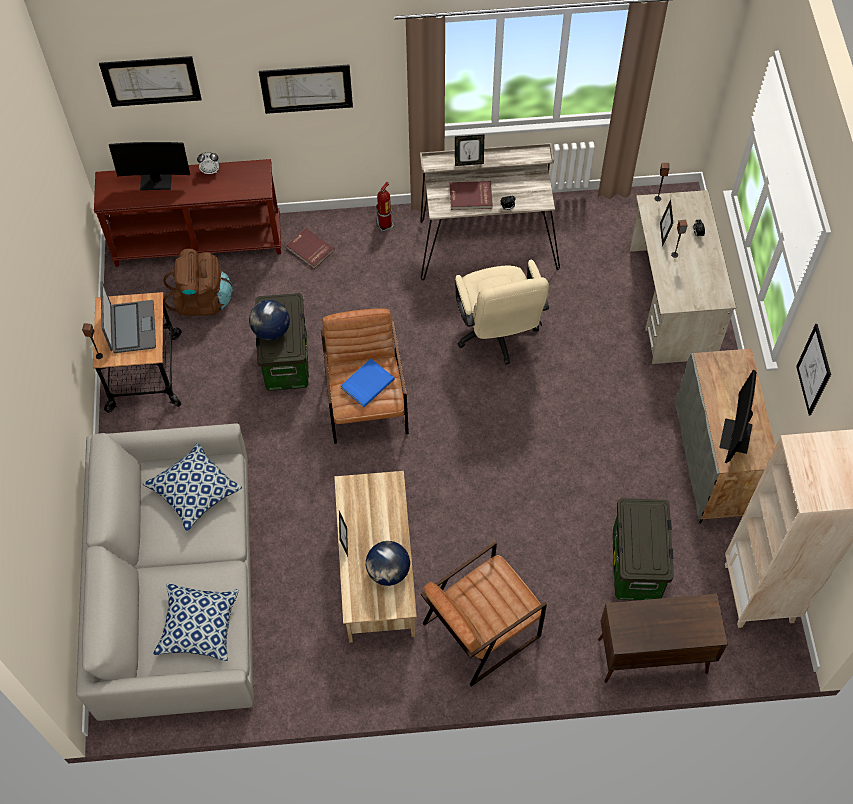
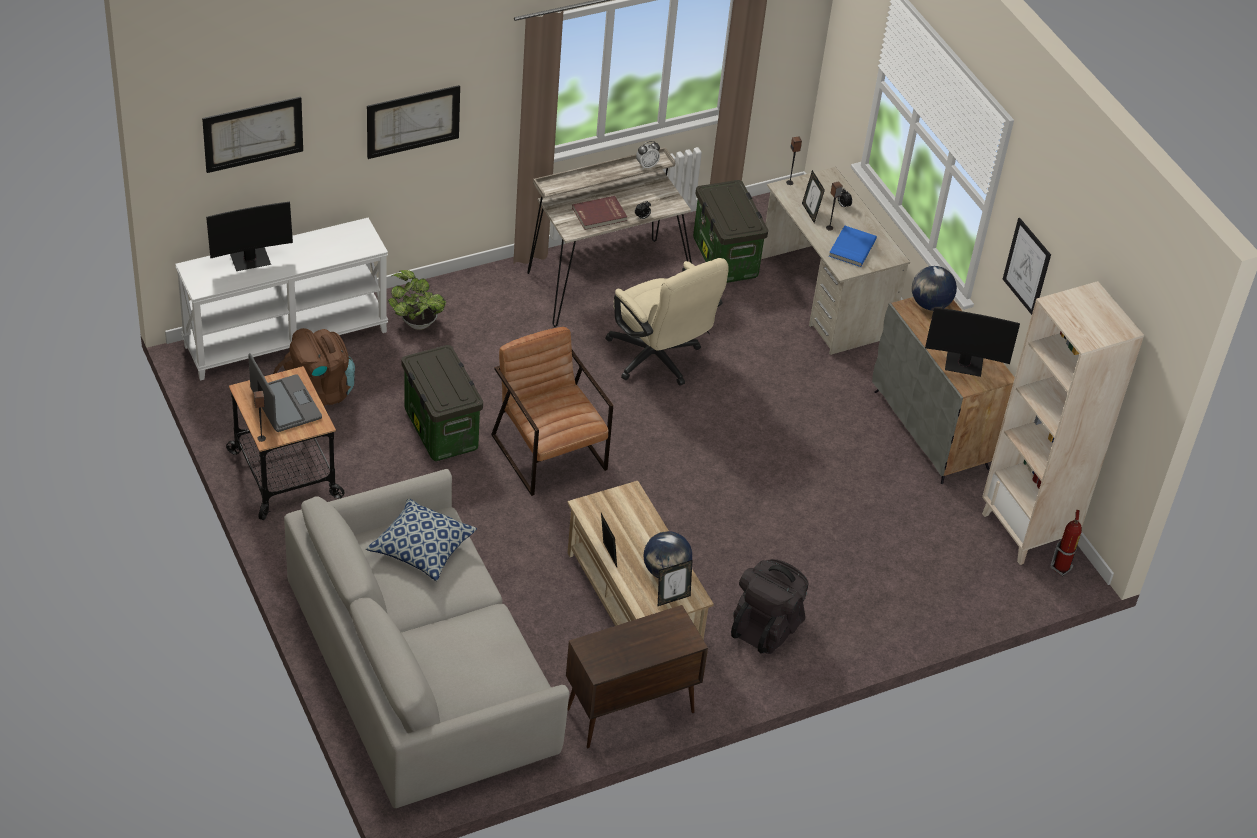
camera: 25 degrees left, 15 degrees down
brown console table [94,159,281,267] -> white console table [175,218,388,381]
pillow [153,583,239,661] -> none
alarm clock [197,152,219,174] -> alarm clock moved to [636,141,660,169]
globe [249,300,290,340] -> globe moved to [912,266,957,311]
red book [286,228,335,269] -> potted plant [388,270,446,330]
blue book [341,359,395,407] -> blue book moved to [829,225,877,267]
fire extinguisher [376,182,394,232] -> fire extinguisher moved to [1050,510,1082,576]
brown armchair [421,541,547,687] -> black backpack [731,559,809,654]
picture frame [455,134,484,166] -> picture frame moved to [658,560,692,606]
brown cabinet [598,594,728,683] -> brown cabinet moved to [566,605,708,748]
storage box [612,498,674,600] -> storage box moved to [693,180,768,283]
monitor [719,370,757,463] -> monitor turned 75 degrees counterclockwise [925,307,1020,377]

